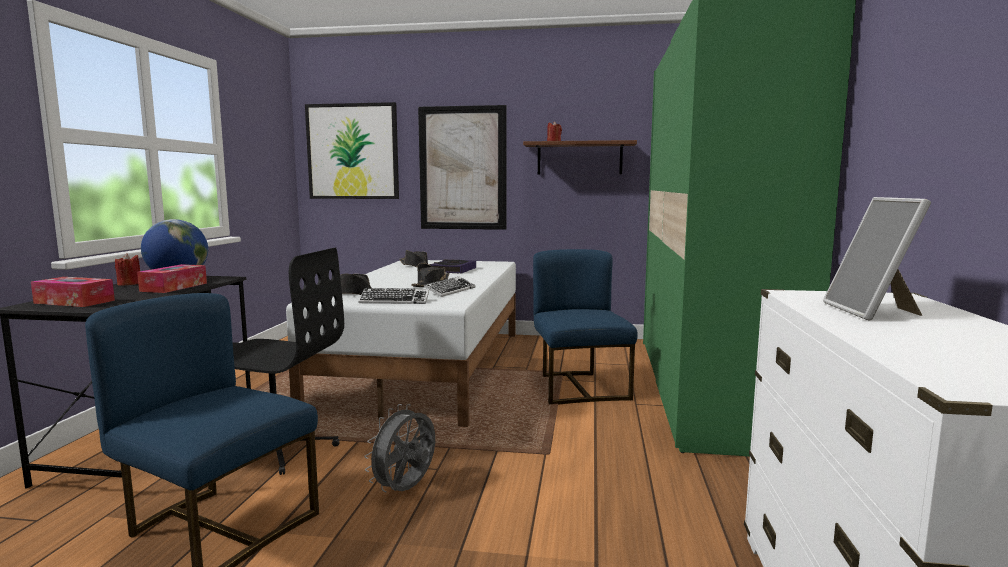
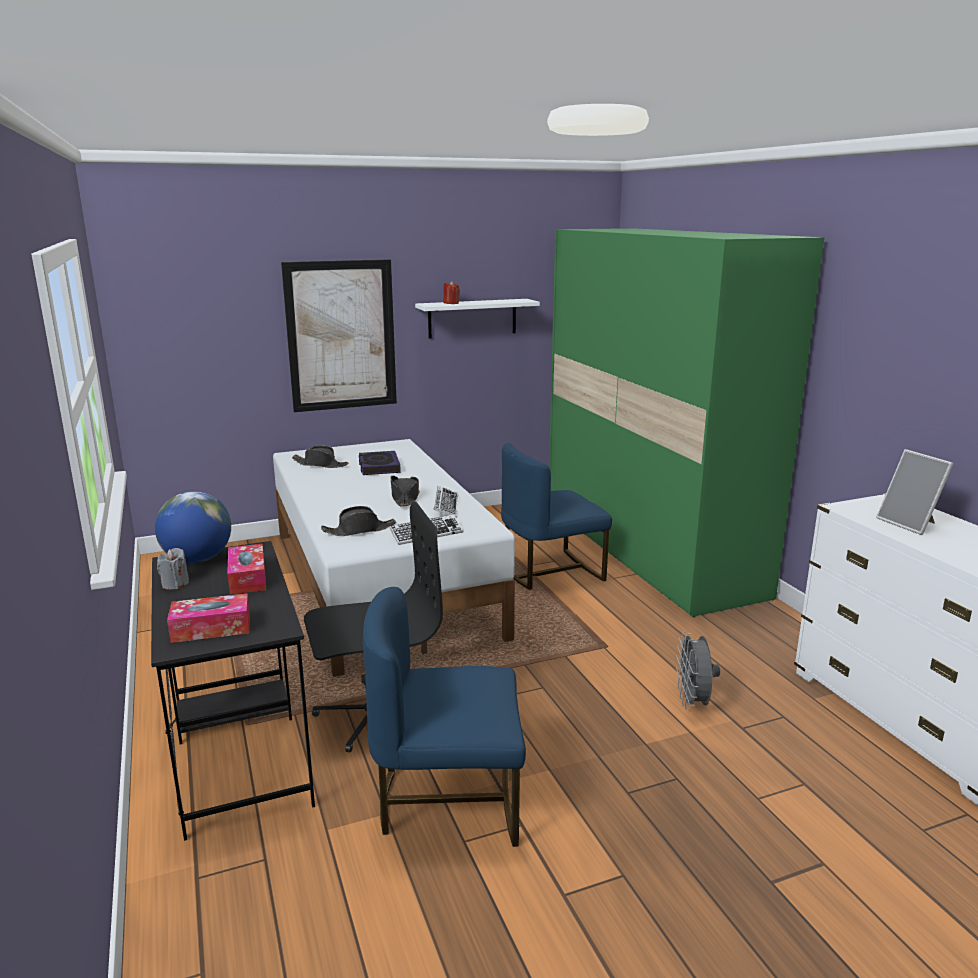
camera: 30 degrees left, 10 degrees up
red candle [115,253,140,286] -> grey candle [157,548,189,589]
picture [305,102,399,199] -> none
grey fan [364,404,435,492] -> grey fan moved to [676,631,720,710]
brown shelf [523,140,637,174] -> white shelf [415,299,540,338]
blue chair [533,249,638,405] -> blue chair turned 75 degrees counterclockwise [501,443,612,590]

